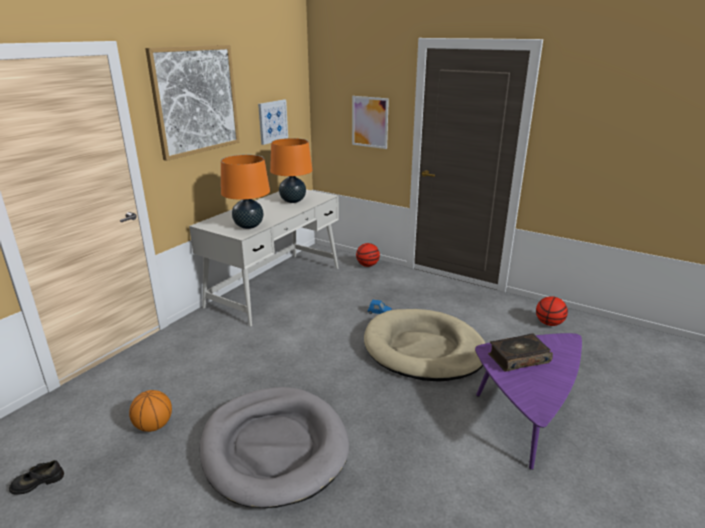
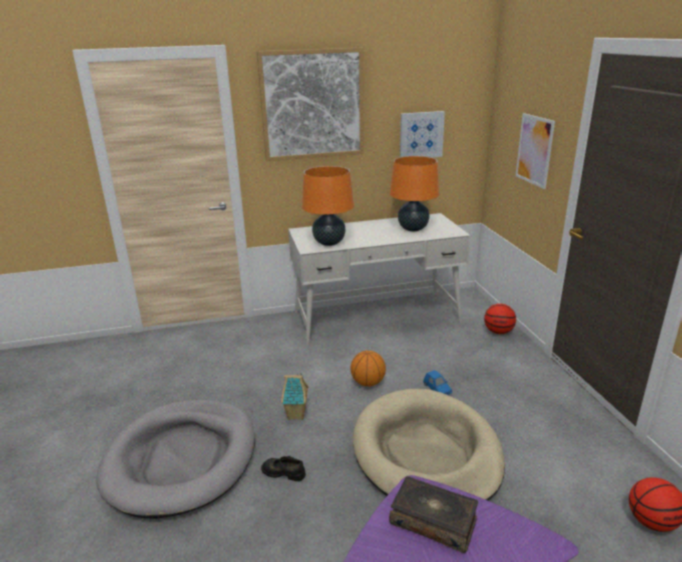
camera: 45 degrees right, 0 degrees up
black shoe [9,460,64,495] -> black shoe moved to [261,456,306,481]
basketball [129,390,172,432] -> basketball moved to [351,350,386,387]
none -> toy house [281,373,309,420]

